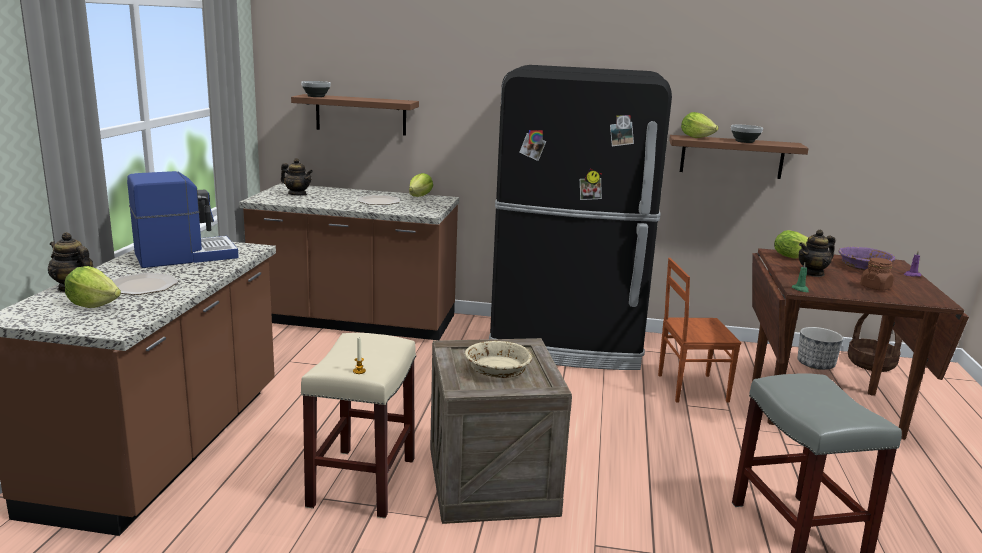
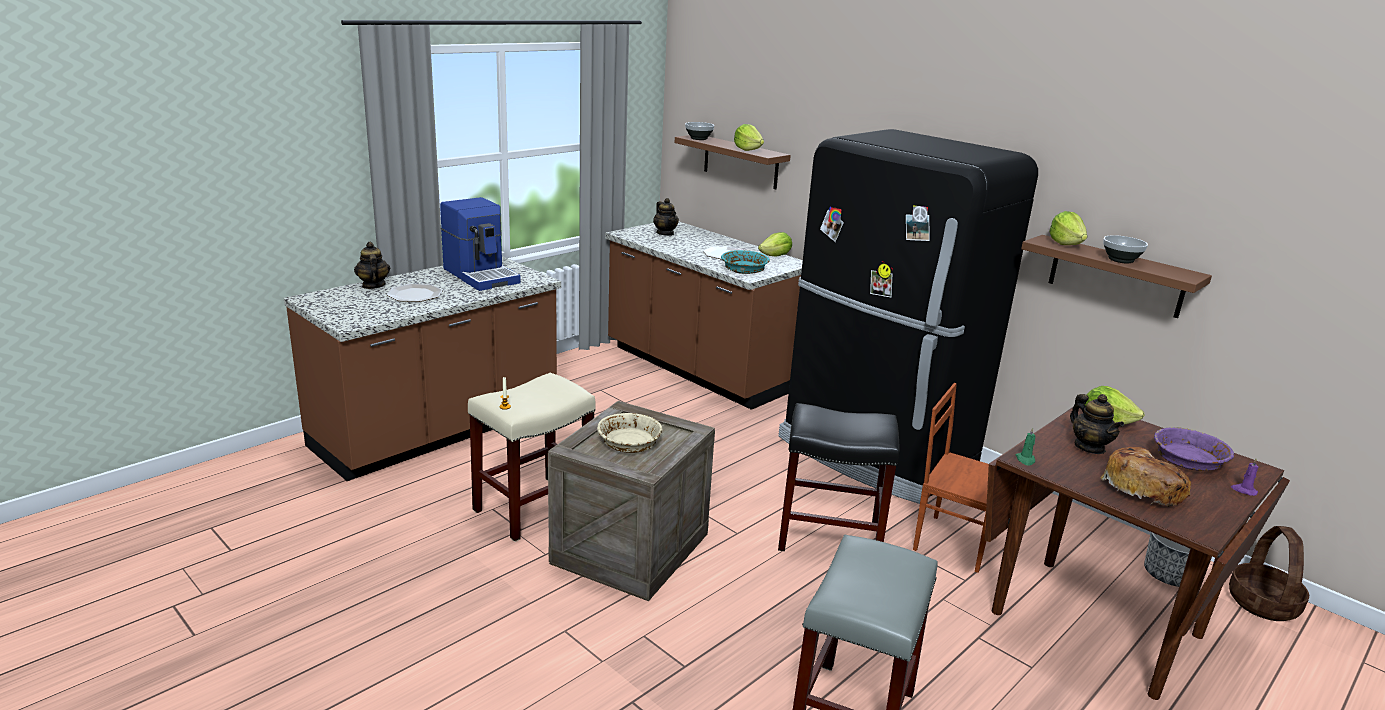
camera: 35 degrees right, 5 degrees up
lettuce [65,266,121,308] -> lettuce moved to [734,124,764,151]
coffee machine [127,171,239,268] -> coffee machine turned 45 degrees clockwise [440,197,521,291]
teapot [798,229,835,277] -> teapot turned 120 degrees counterclockwise [1070,394,1124,454]
brown jar [860,258,894,291] -> bread [1100,447,1191,507]
none -> turquoise bowl [721,250,770,274]
none -> black stool [778,403,899,551]

